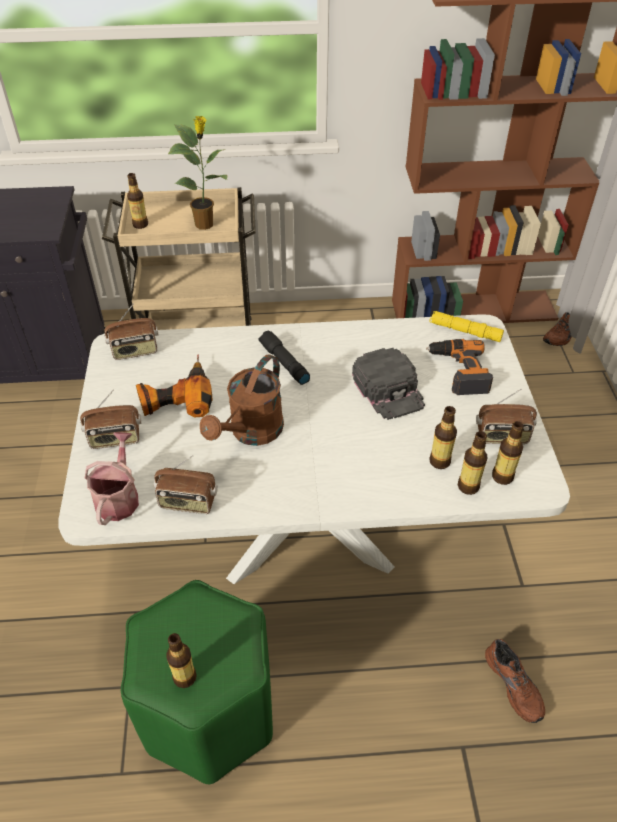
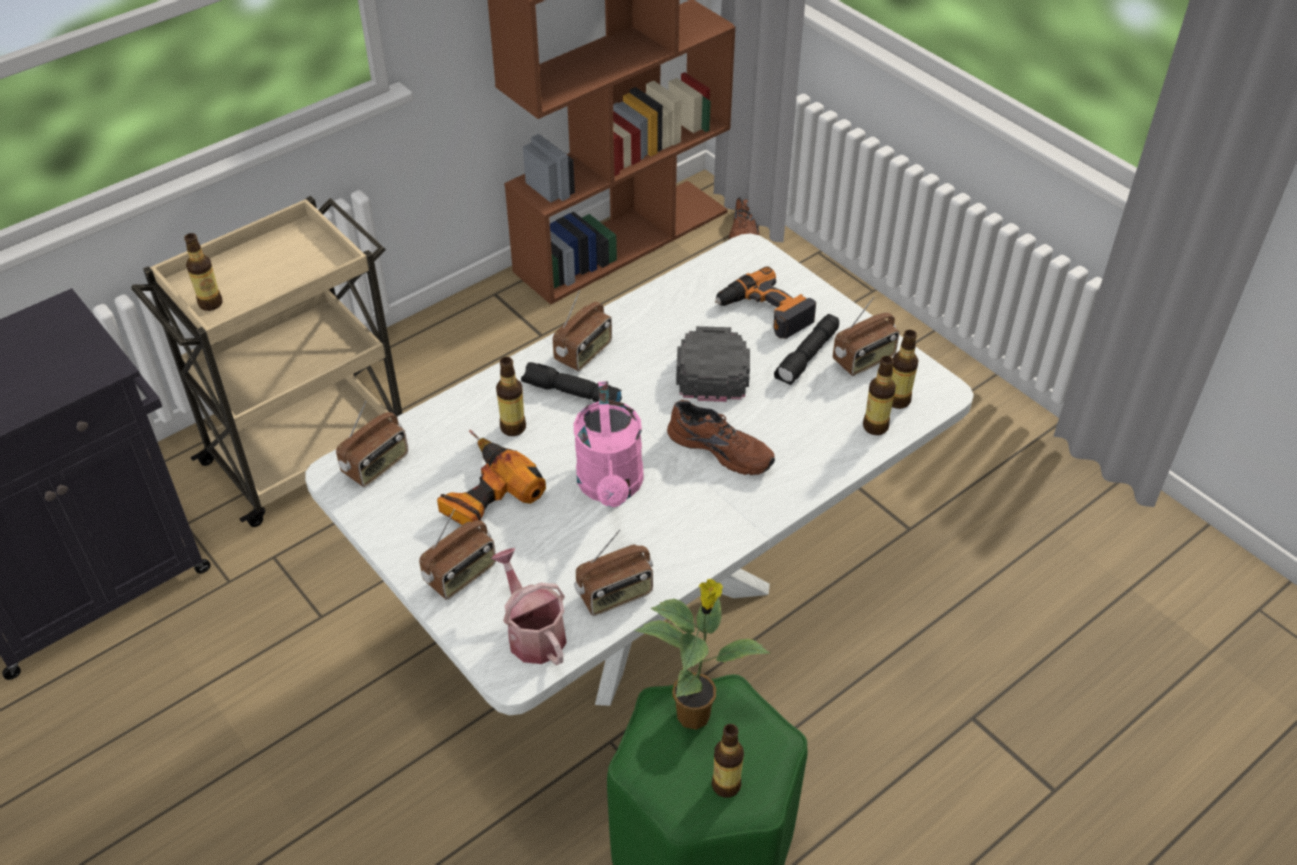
camera: 35 degrees left, 0 degrees up
potted plant [168,116,227,230] -> potted plant moved to [634,579,770,730]
brown watering can [200,354,284,446] -> pink watering can [573,381,644,507]
black cap [352,348,425,420] -> black cap turned 120 degrees counterclockwise [676,326,750,402]
yellow flashlight [429,311,504,342] -> none
bottle [429,406,457,469] -> bottle moved to [496,357,526,436]
brown shoe [485,639,545,723] -> brown shoe moved to [667,400,775,475]
none -> radio [553,290,612,371]
none -> black flashlight [774,314,839,385]

